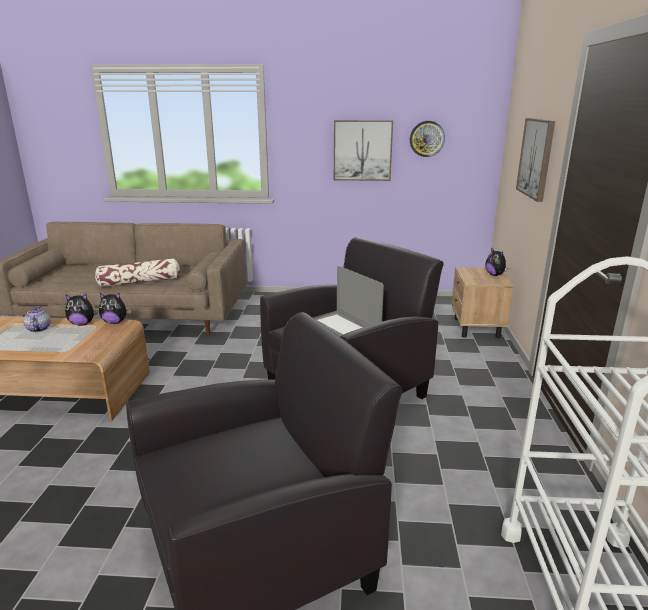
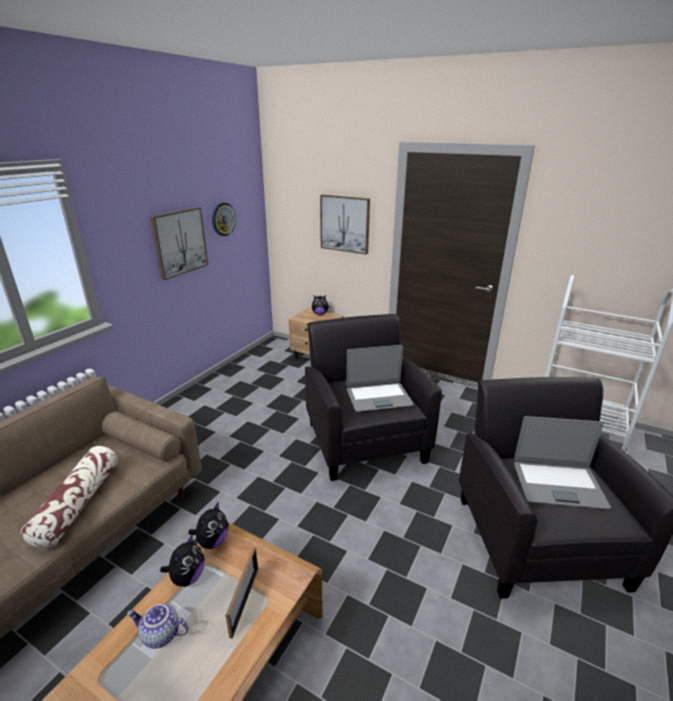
camera: 65 degrees left, 5 degrees up
none -> picture frame [226,547,258,639]
none -> laptop [514,416,611,509]

